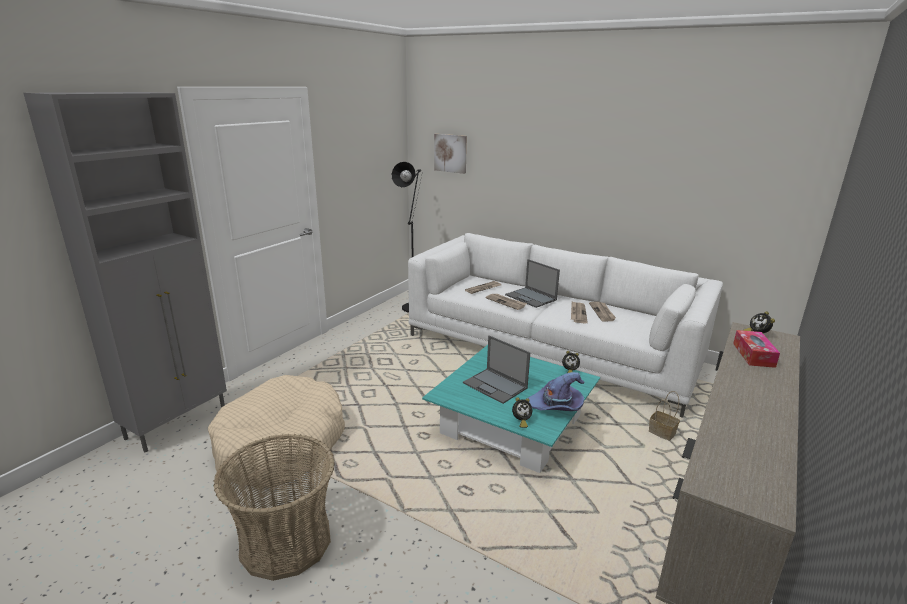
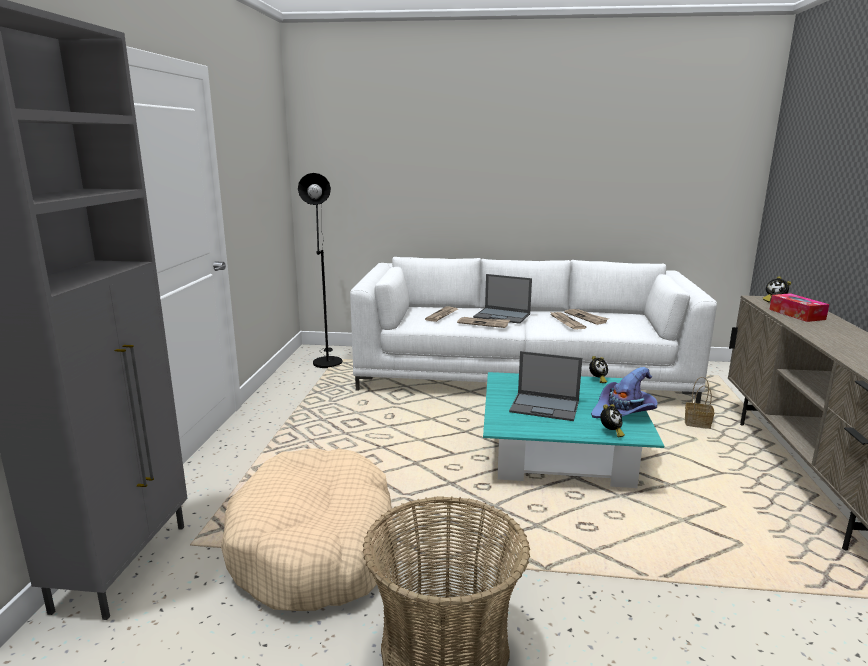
camera: 25 degrees left, 5 degrees down
picture [434,134,467,174] -> none

